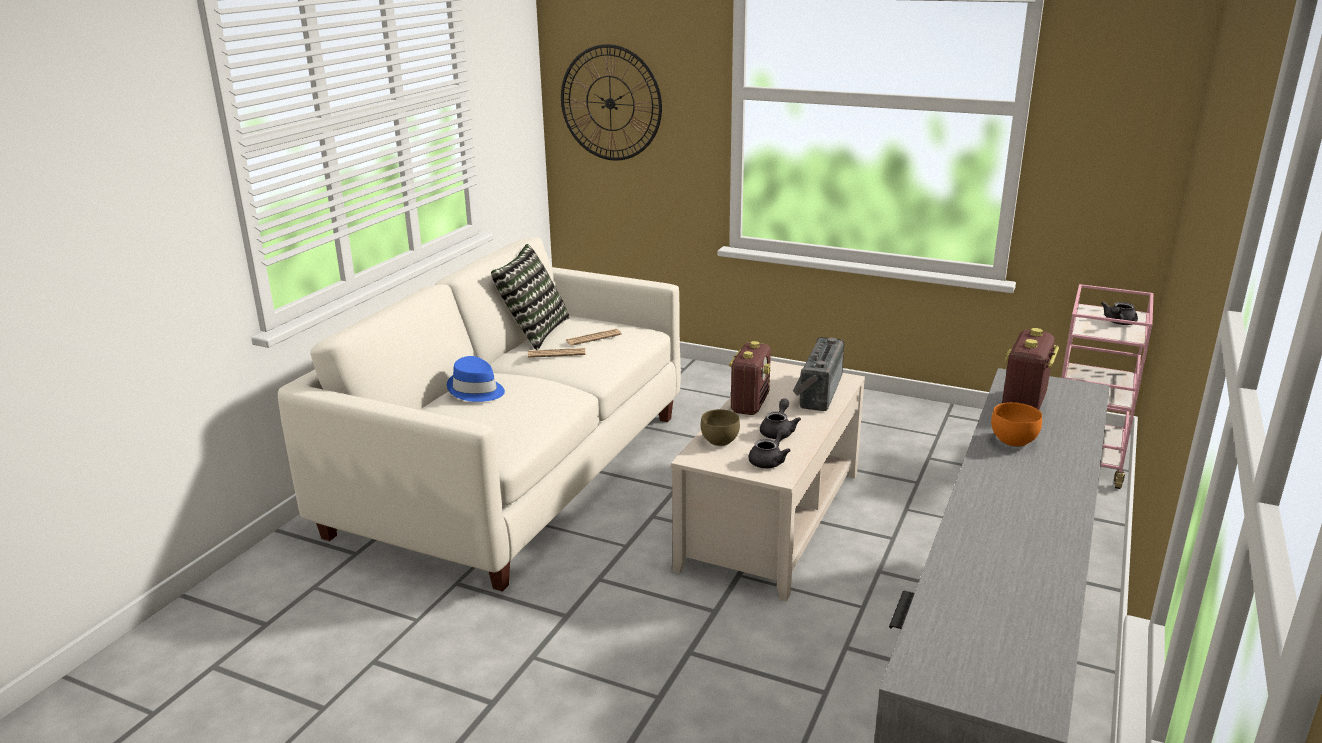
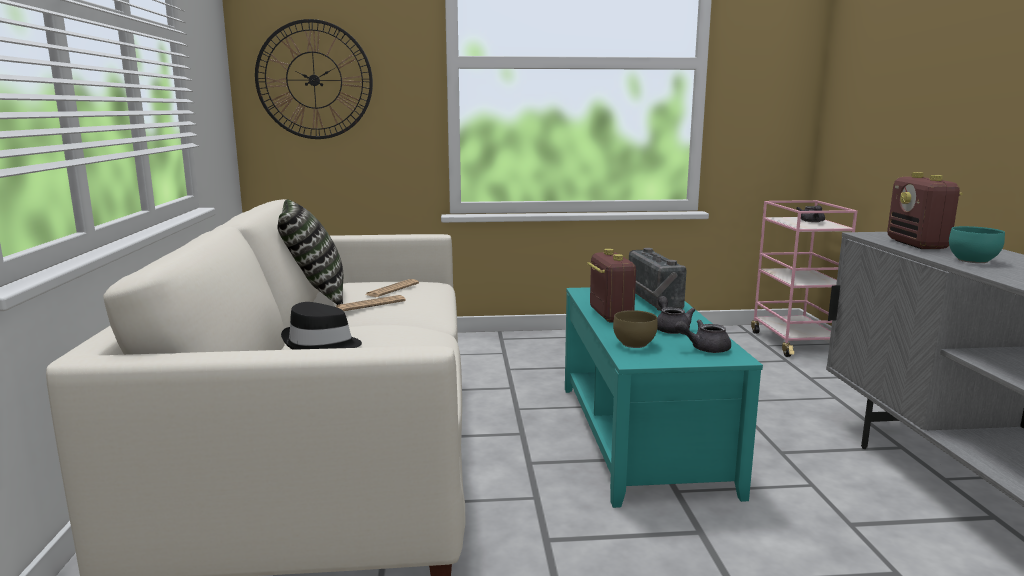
camera: 30 degrees left, 10 degrees down
blue hat [447,356,505,402] -> black hat [281,302,362,350]
beige coffee table [671,361,865,602] -> turquoise coffee table [565,287,763,508]
grey teapot [748,426,791,468] -> grey teapot turned 105 degrees counterclockwise [675,320,731,353]
orange bowl [991,402,1042,447] -> turquoise bowl [949,226,1005,263]

